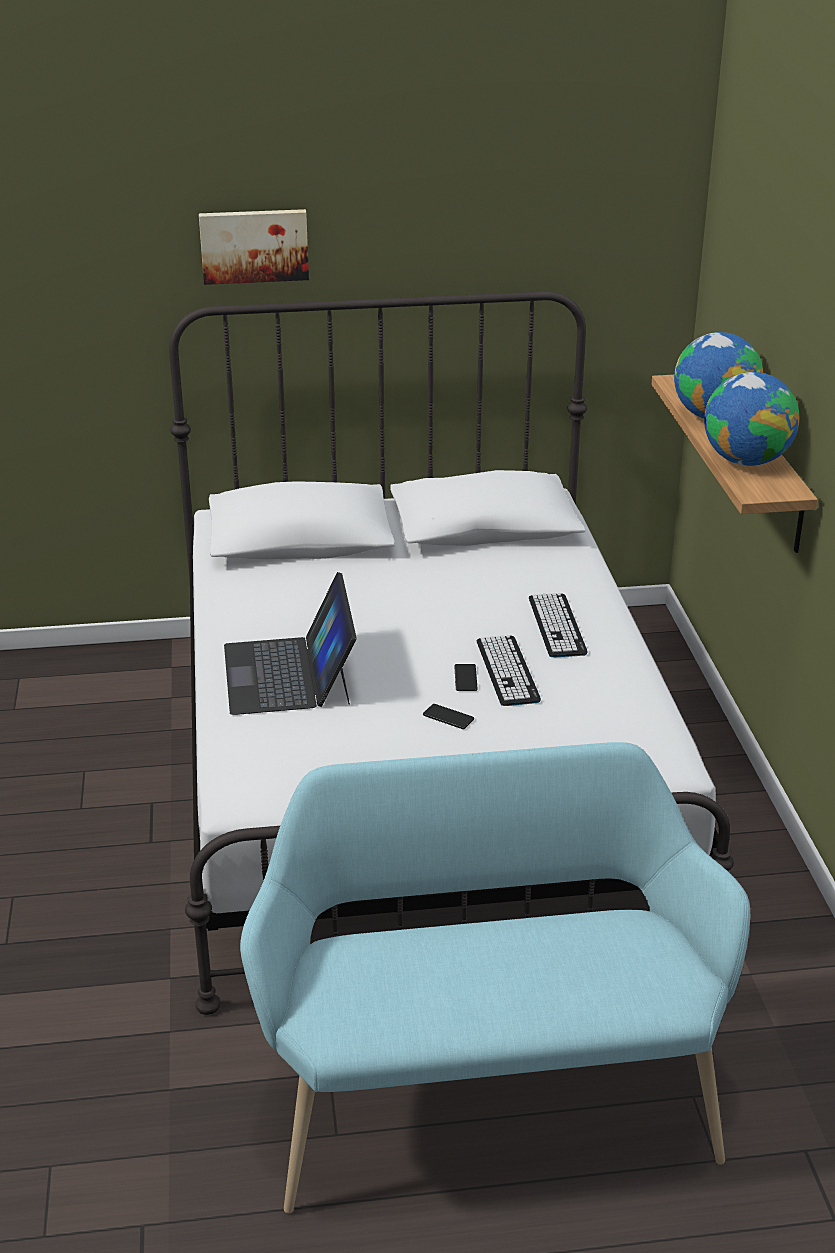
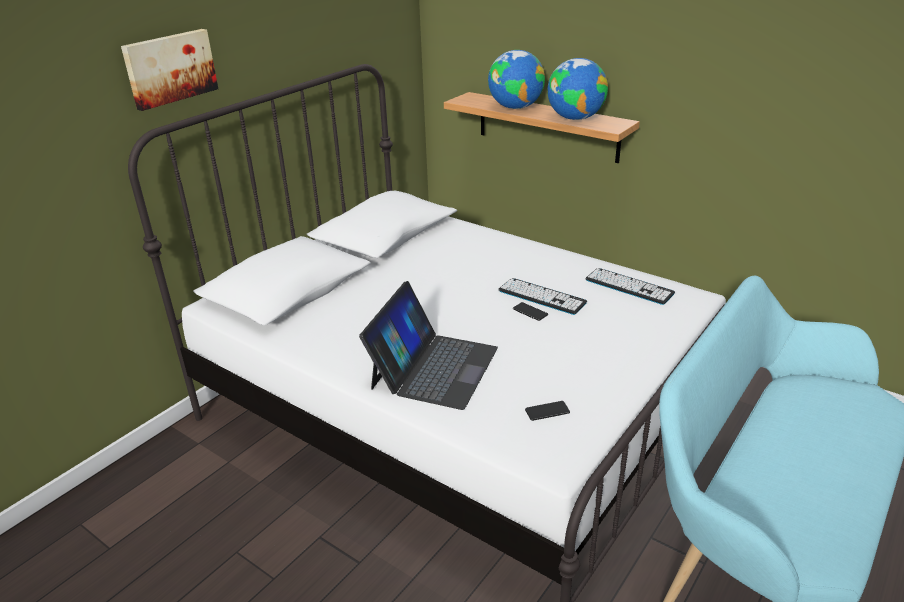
camera: 45 degrees left, 0 degrees up
laptop [224,572,357,715] -> laptop turned 105 degrees counterclockwise [359,281,498,410]
phone [423,704,474,729] -> phone moved to [525,401,570,421]
keyboard [529,593,588,657] -> keyboard moved to [585,268,675,305]

